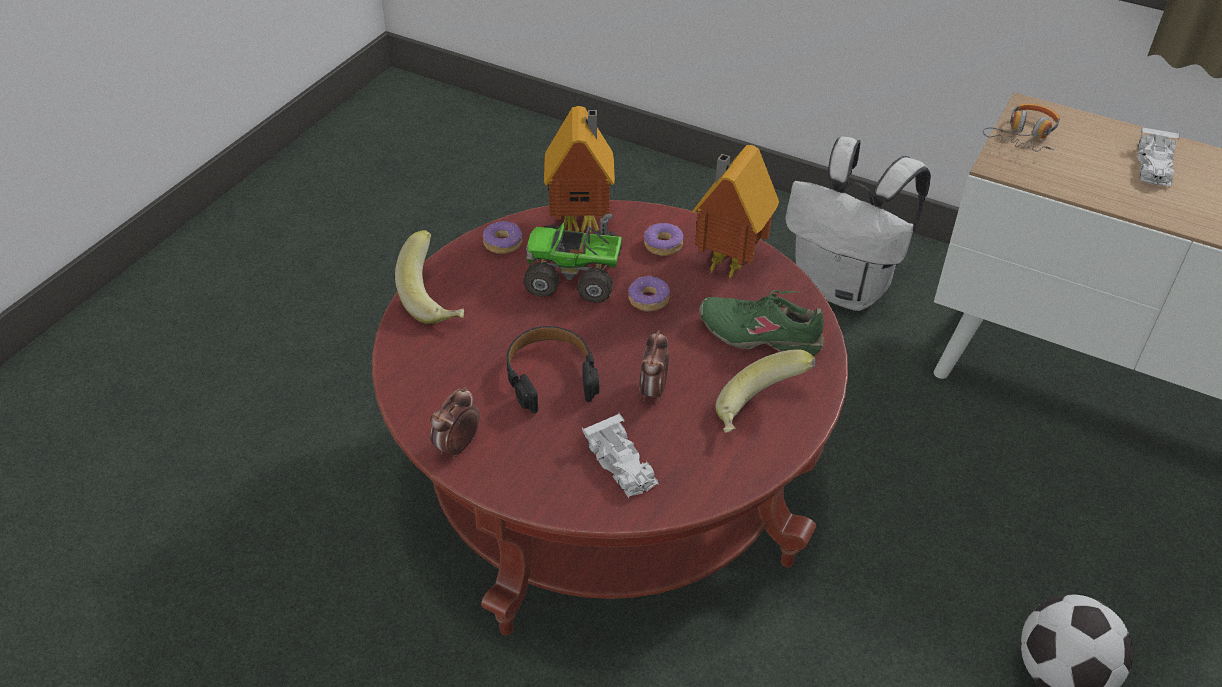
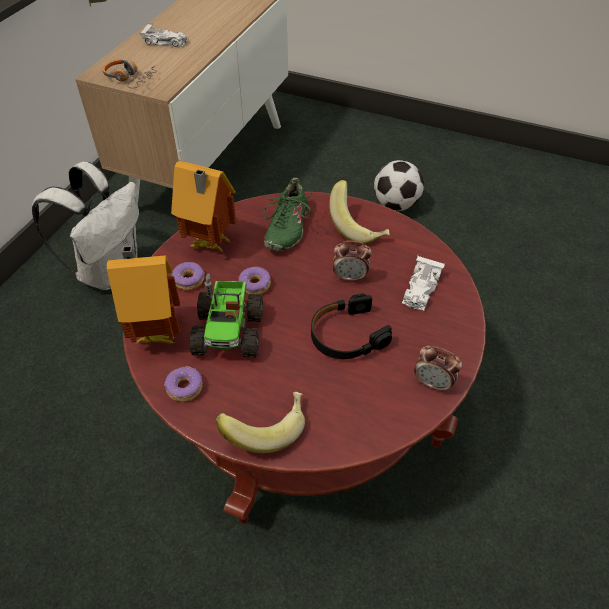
camera: 95 degrees left, 5 degrees up
white toy car [582,412,659,498] -> white toy car turned 150 degrees clockwise [402,256,445,310]

